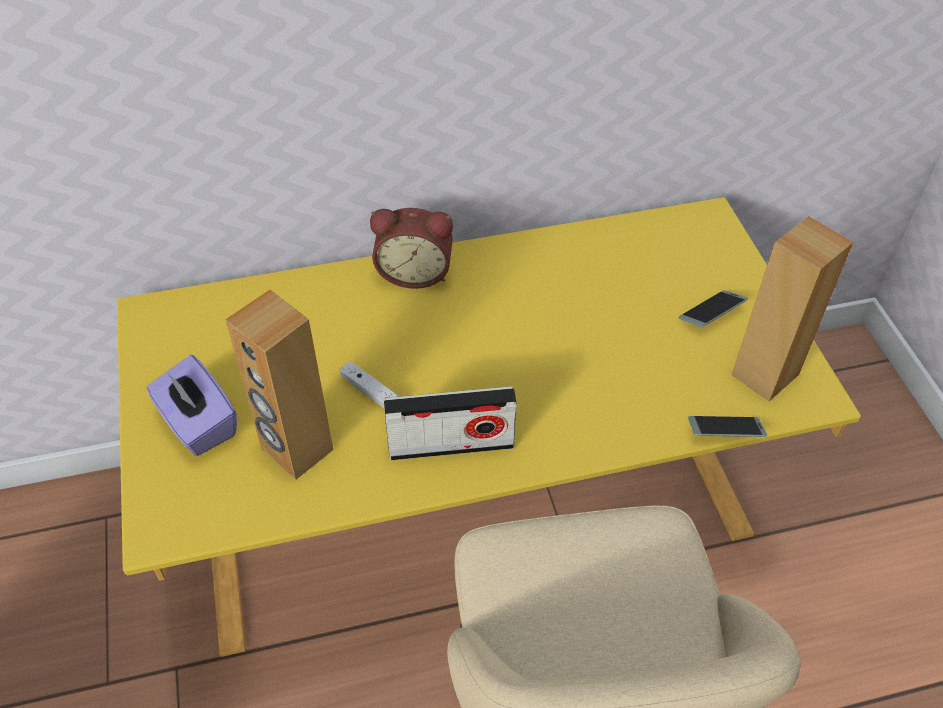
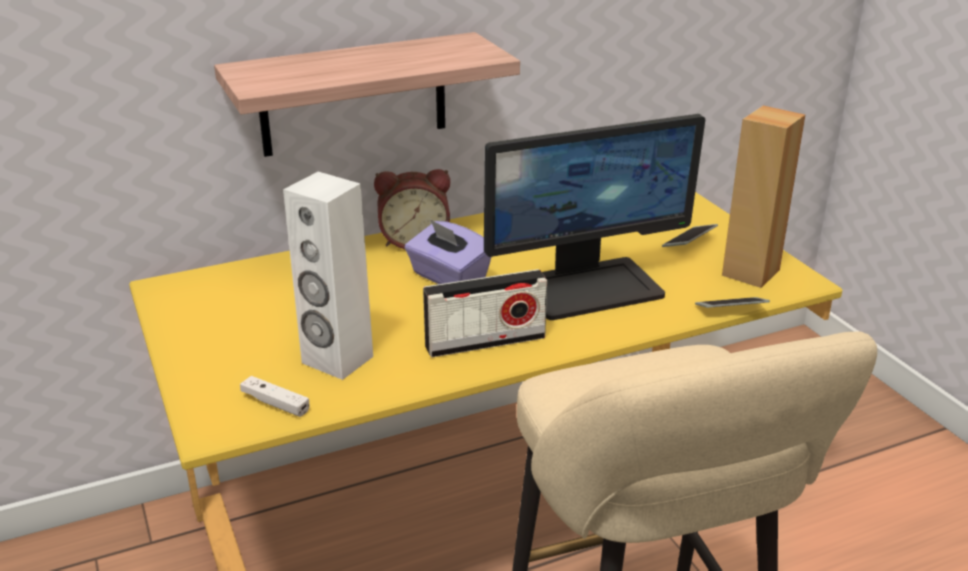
camera: 10 degrees left, 20 degrees down
purple tissue box [146,355,237,456] -> purple tissue box moved to [405,219,491,284]
brown speaker [225,290,333,479] -> white speaker [283,172,373,380]
white game controller [339,361,399,408] -> white game controller moved to [240,376,310,417]
none -> shelf [214,32,520,157]
none -> monitor [484,114,705,320]

